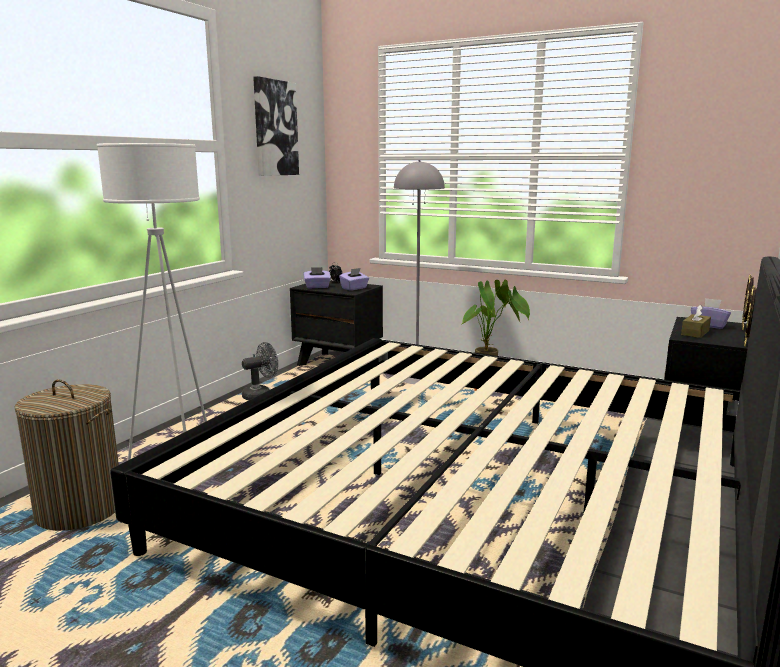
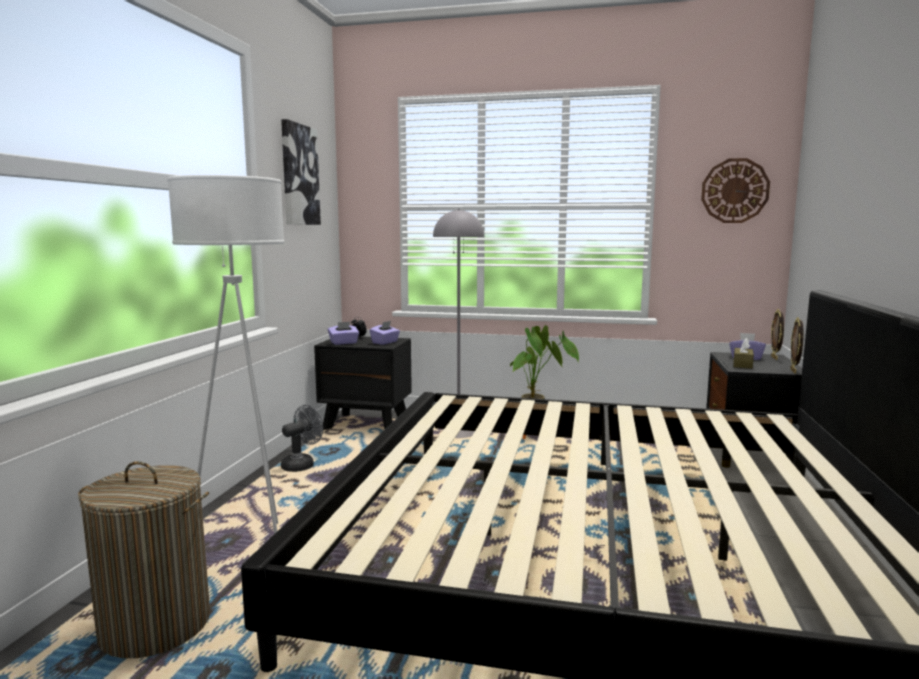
camera: 15 degrees left, 5 degrees down
none -> wall clock [701,158,770,223]

